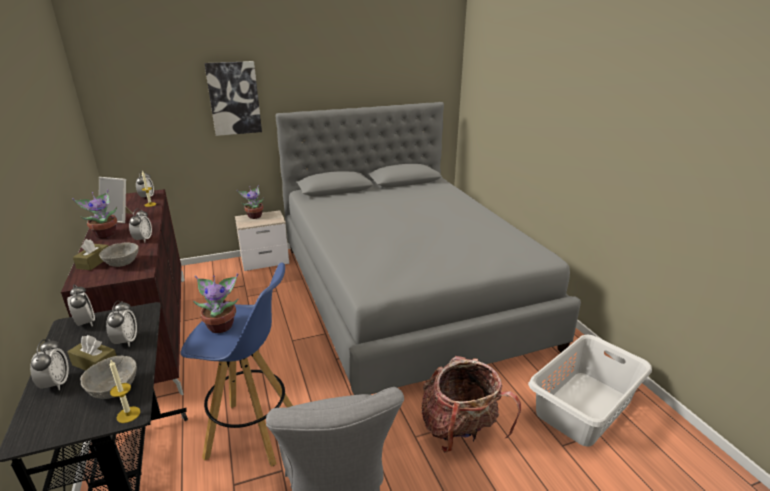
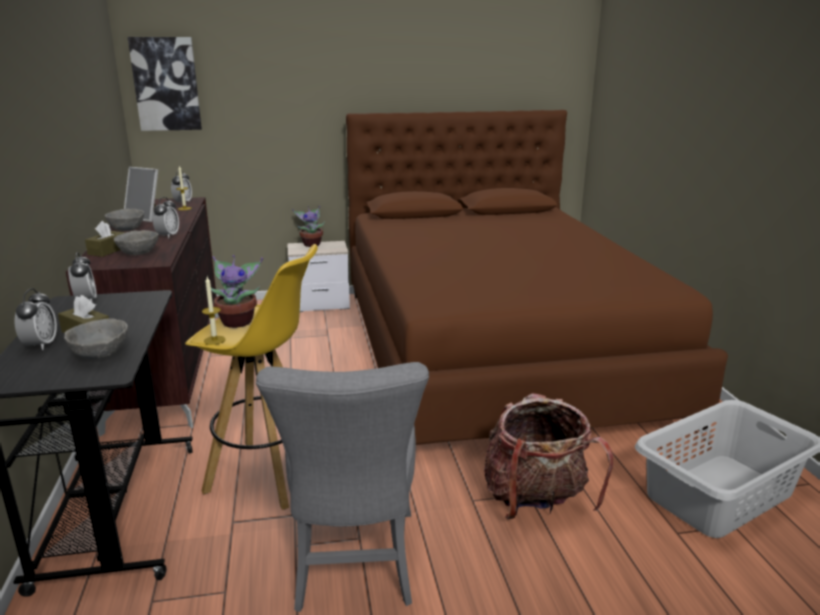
camera: 10 degrees right, 5 degrees down
potted plant [72,190,117,238] -> grey bowl [104,209,144,231]
alarm clock [106,301,137,347] -> none
candle [110,360,140,423] -> candle moved to [202,277,226,345]
blue stool [181,262,293,467] -> yellow stool [185,244,318,510]
picture [204,61,262,136] -> picture moved to [128,37,202,131]
grey bed [276,102,581,395] -> brown bed [346,110,728,445]

